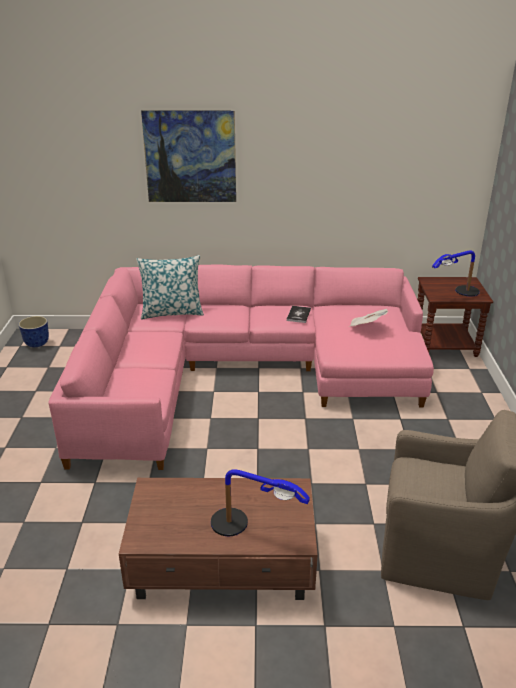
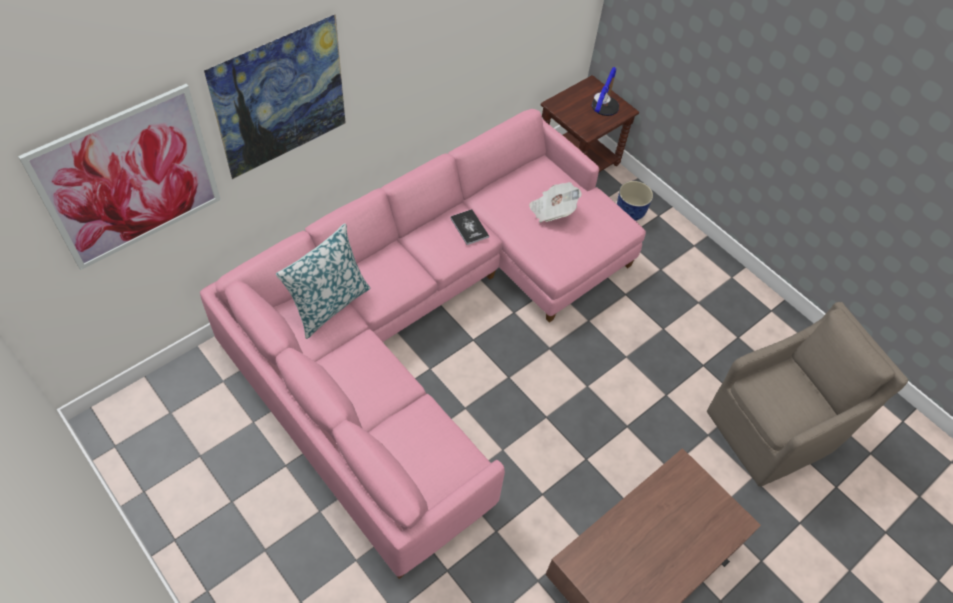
camera: 45 degrees left, 25 degrees up
planter [18,316,49,347] -> planter moved to [617,181,653,221]
table lamp [211,469,310,536] -> none
none -> picture [18,84,221,270]

